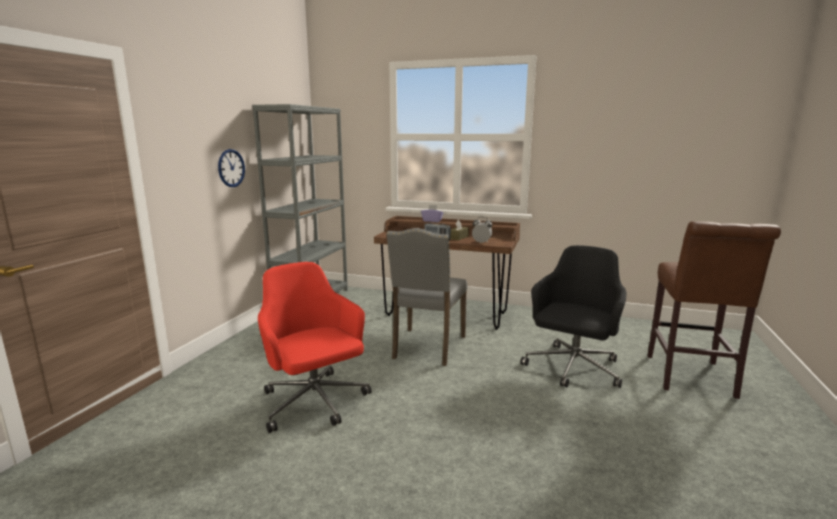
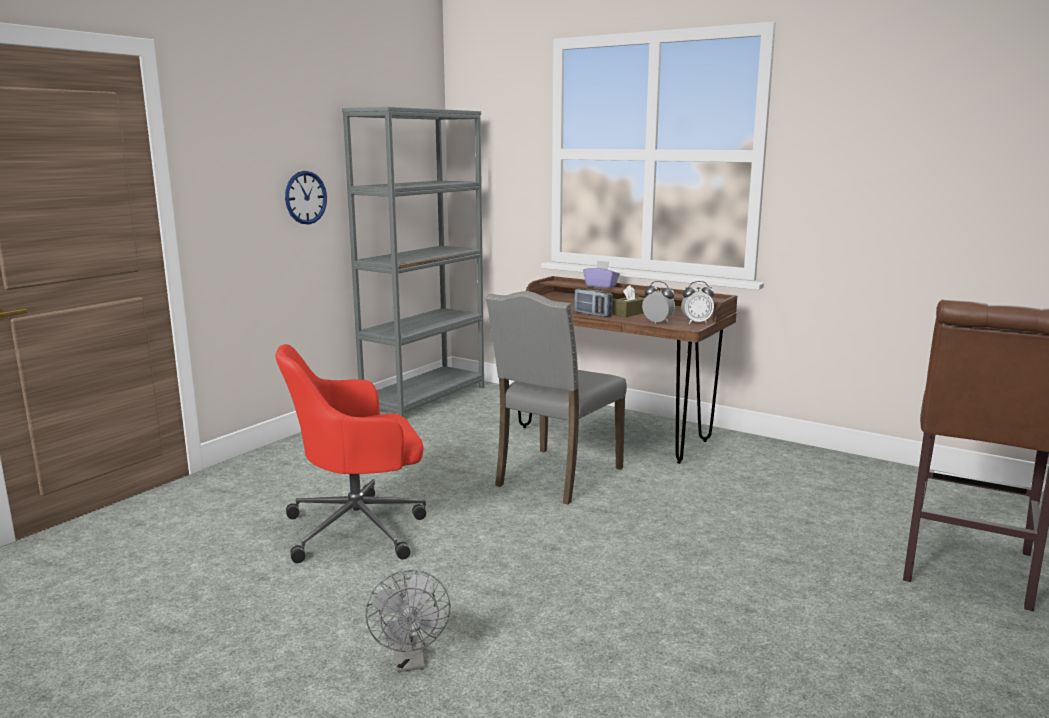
camera: 15 degrees right, 0 degrees up
red office chair [258,262,371,433] -> red office chair turned 90 degrees counterclockwise [276,344,426,563]
black office chair [520,245,627,388] -> none
none -> grey fan [365,570,450,672]
none -> alarm clock [681,281,714,324]

